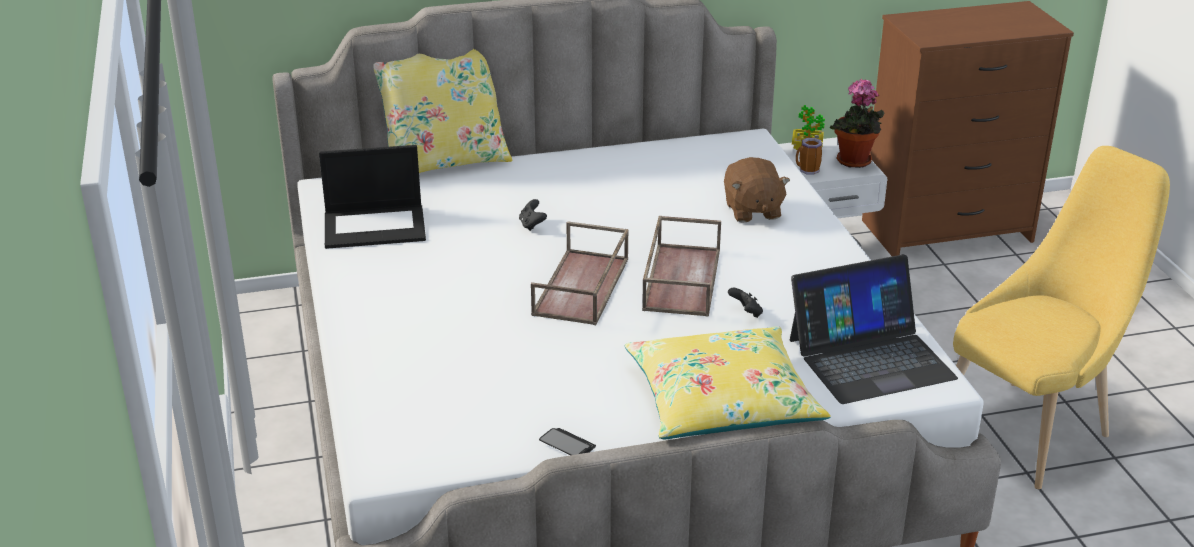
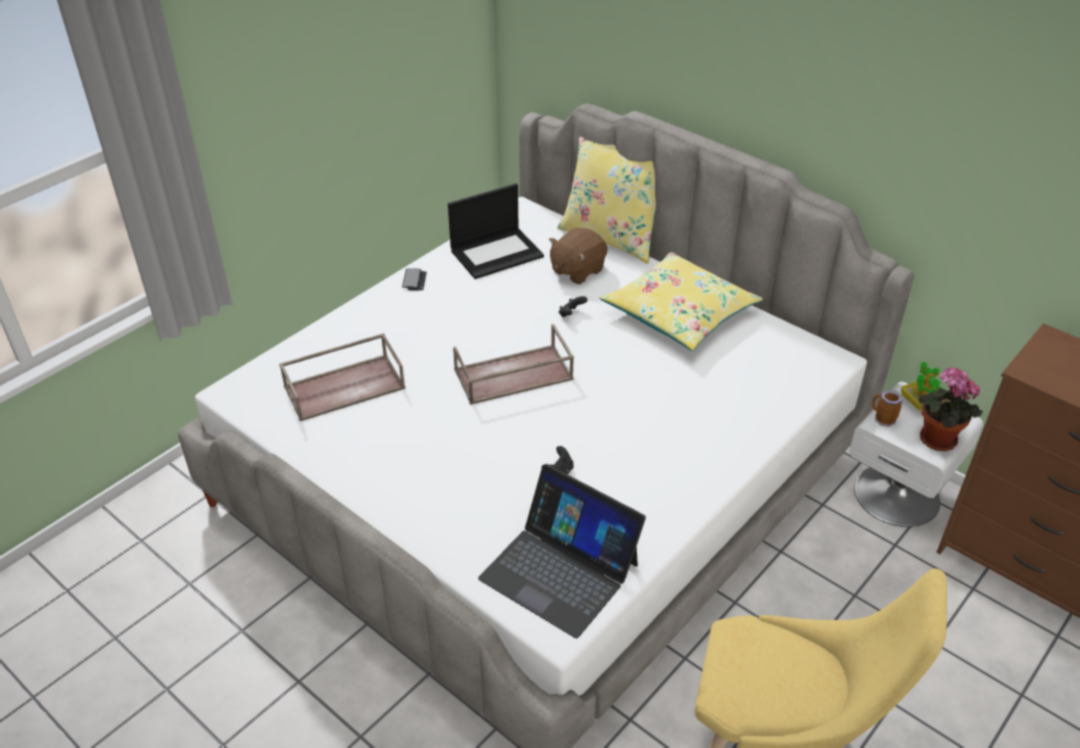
camera: 55 degrees right, 10 degrees up
laptop [319,145,426,249] -> laptop turned 75 degrees counterclockwise [448,183,544,279]
phone [539,428,596,455] -> phone moved to [402,268,427,291]
yellow pillow [624,326,831,439] -> yellow pillow moved to [599,252,763,351]
brown tray [642,216,721,317] -> brown tray moved to [279,333,405,421]
brown plush toy [724,157,790,223] -> brown plush toy moved to [549,228,608,284]

